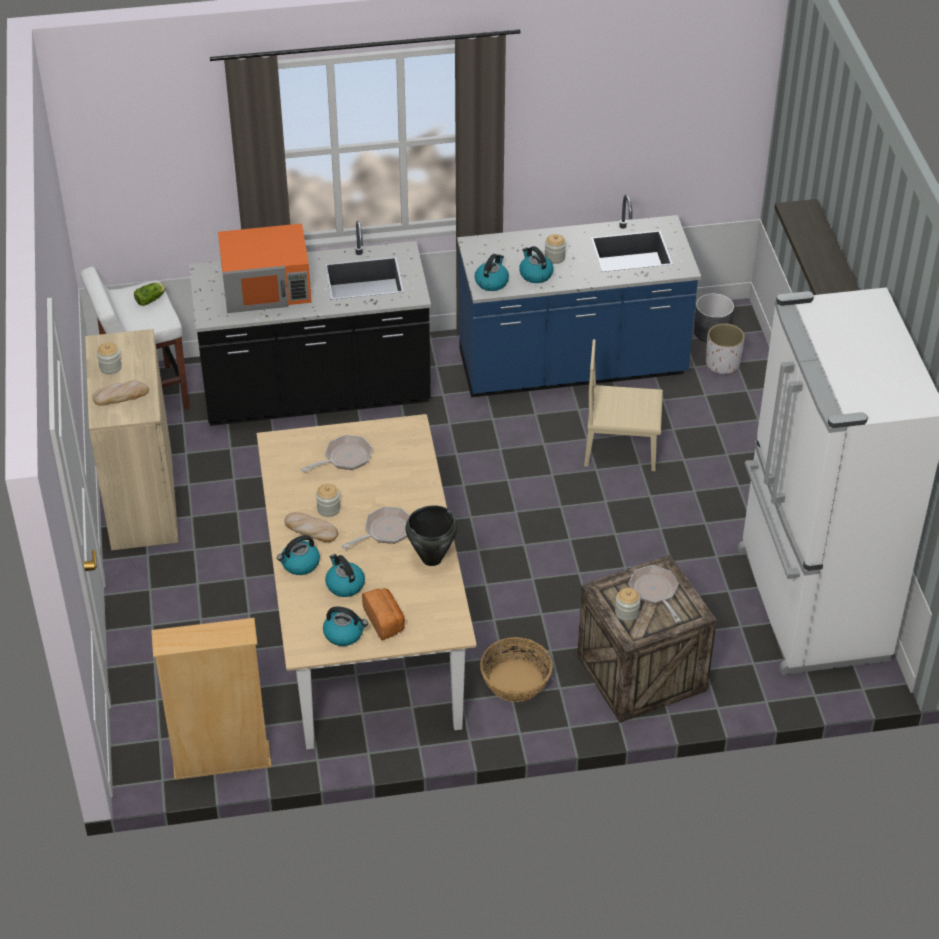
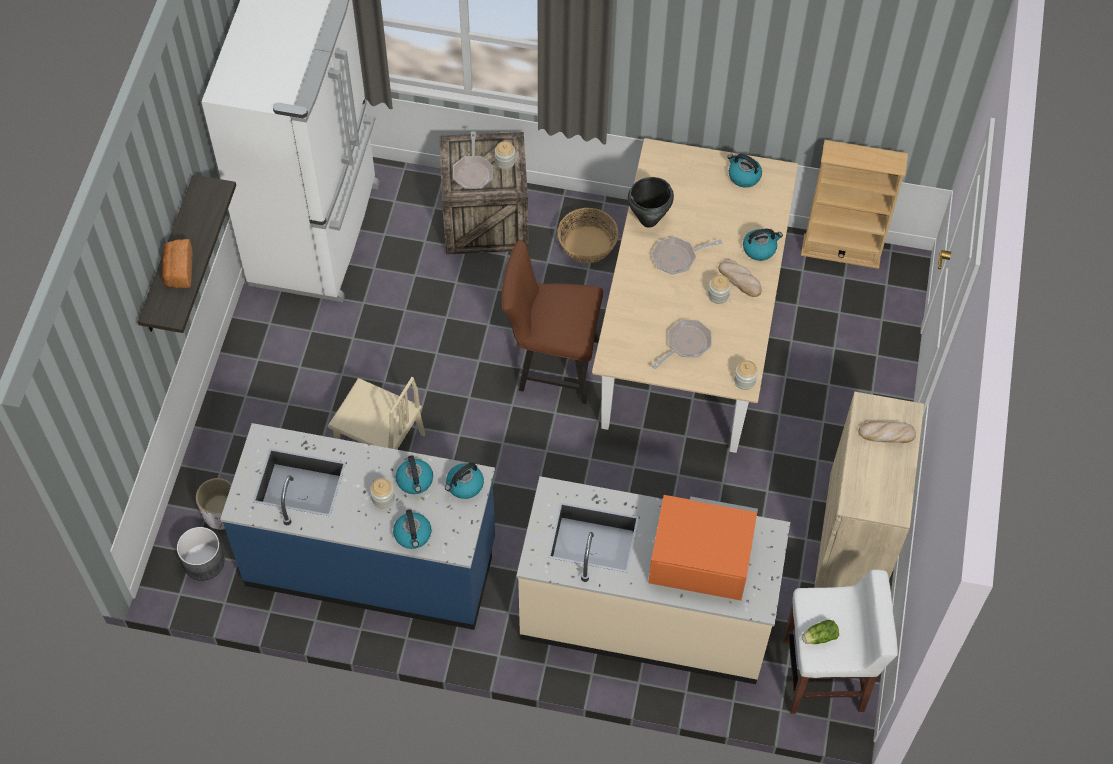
camera: 160 degrees left, 15 degrees up
jar [97,343,122,374] -> jar moved to [734,360,758,390]
black counter [189,221,431,426] -> beige counter [517,476,790,684]
frying pan [300,435,373,472] -> frying pan turned 150 degrees clockwise [651,320,711,369]
kettle [325,554,365,597] -> kettle moved to [393,509,431,549]
bread [362,588,405,640] -> bread moved to [162,239,193,288]
none -> brown chair [501,240,603,404]

